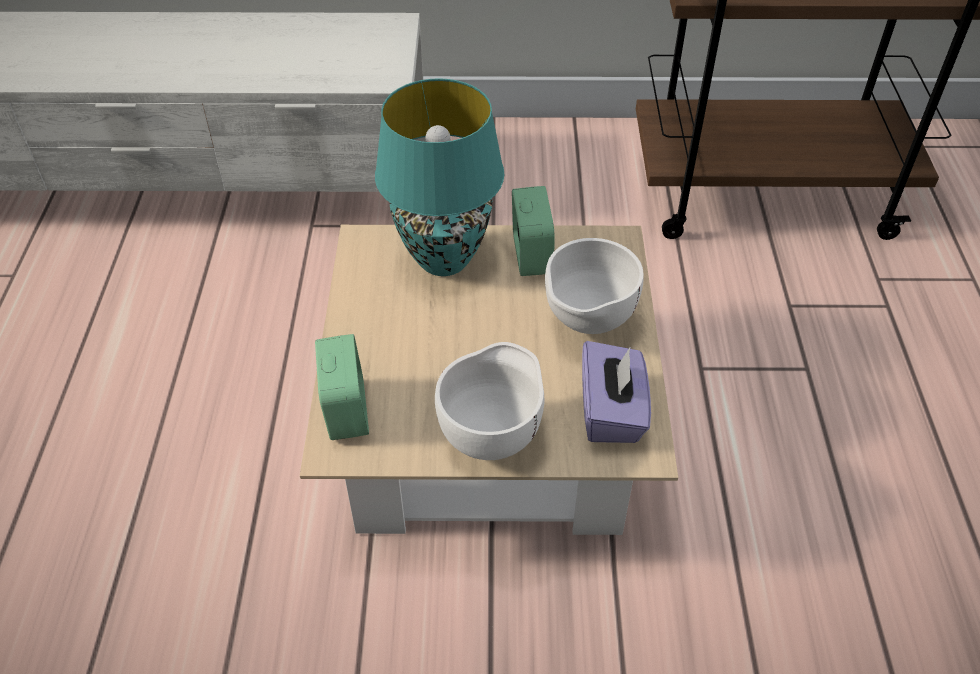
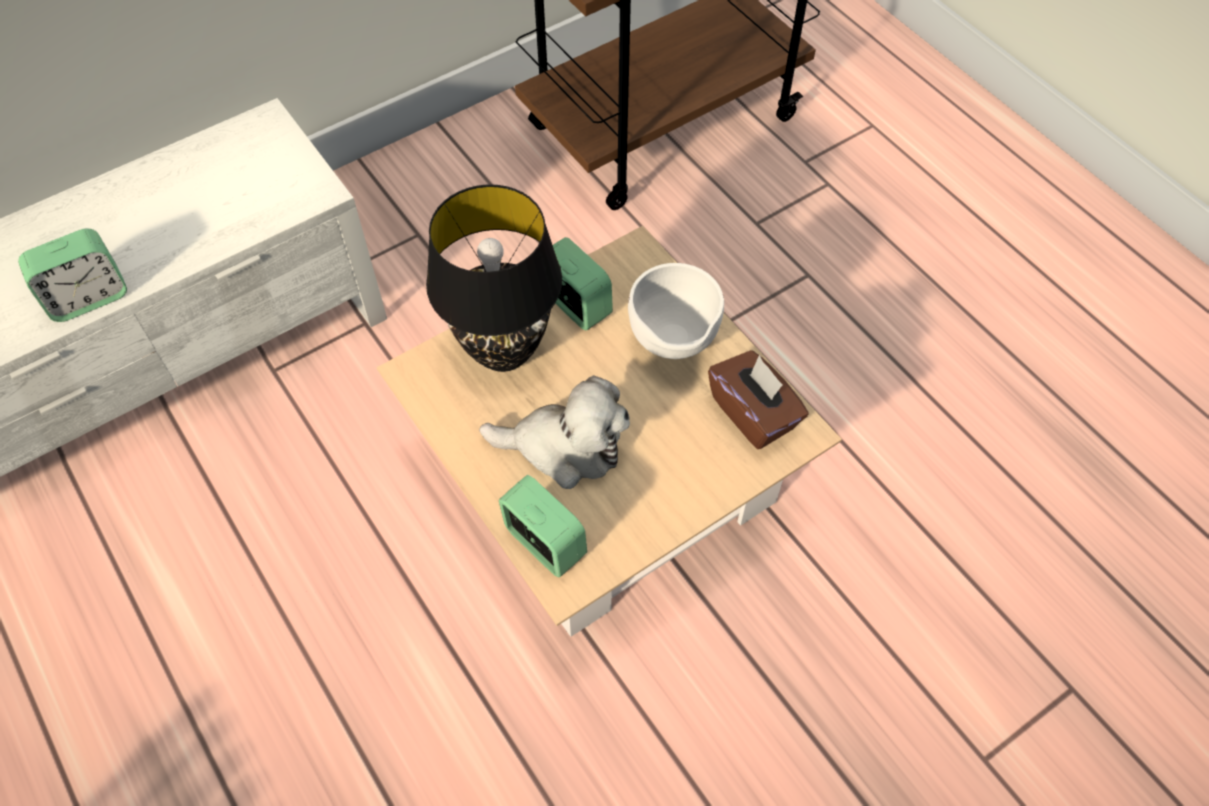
camera: 35 degrees left, 10 degrees up
turquoise table lamp [375,78,505,276] -> black table lamp [426,185,562,372]
white bowl [435,342,544,460] -> none
purple tissue box [582,341,651,443] -> brown tissue box [708,350,809,449]
none -> alarm clock [18,228,127,322]
none -> plush toy [479,375,630,489]

